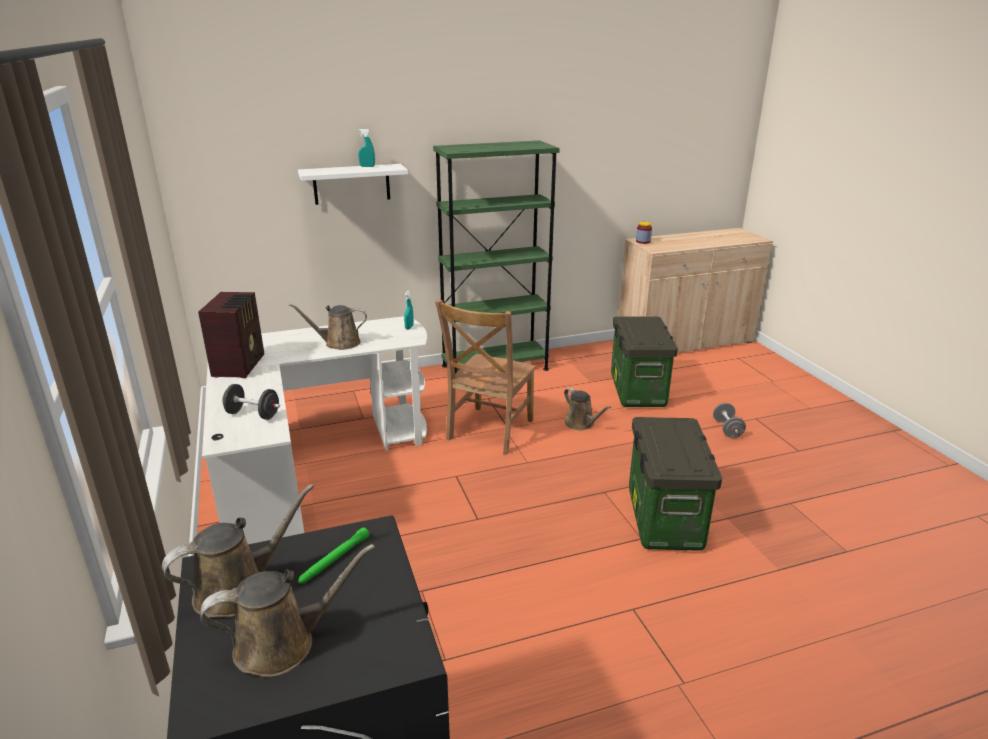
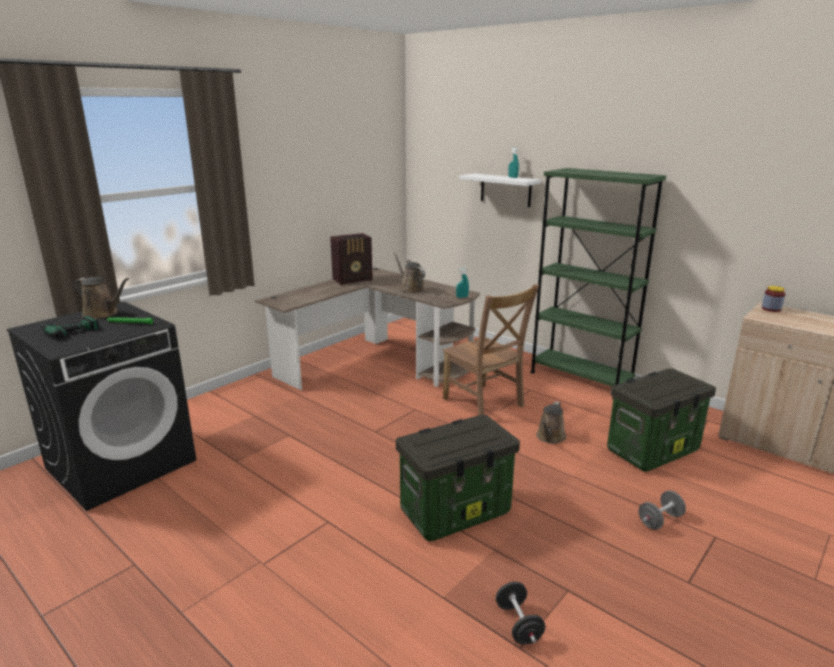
camera: 60 degrees right, 5 degrees down
brown watering can [200,544,375,677] -> power drill [39,316,99,338]
white desk [202,316,427,544] -> brown desk [255,267,480,390]
black dumbbell [222,384,280,420] -> black dumbbell moved to [496,582,545,644]
brown chair [435,300,536,454] -> brown chair turned 120 degrees counterclockwise [442,284,540,415]

